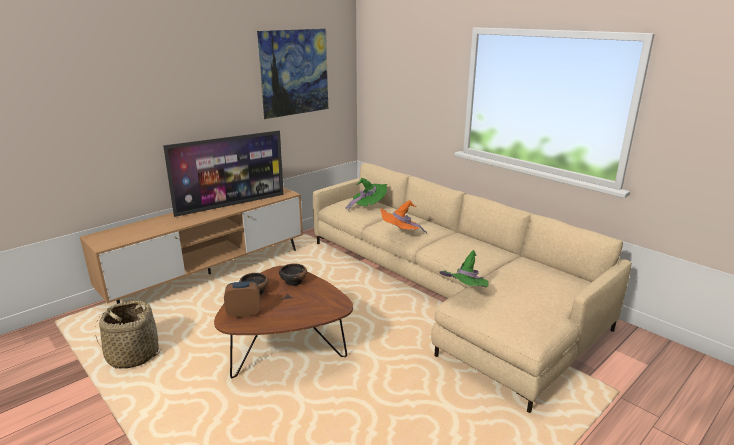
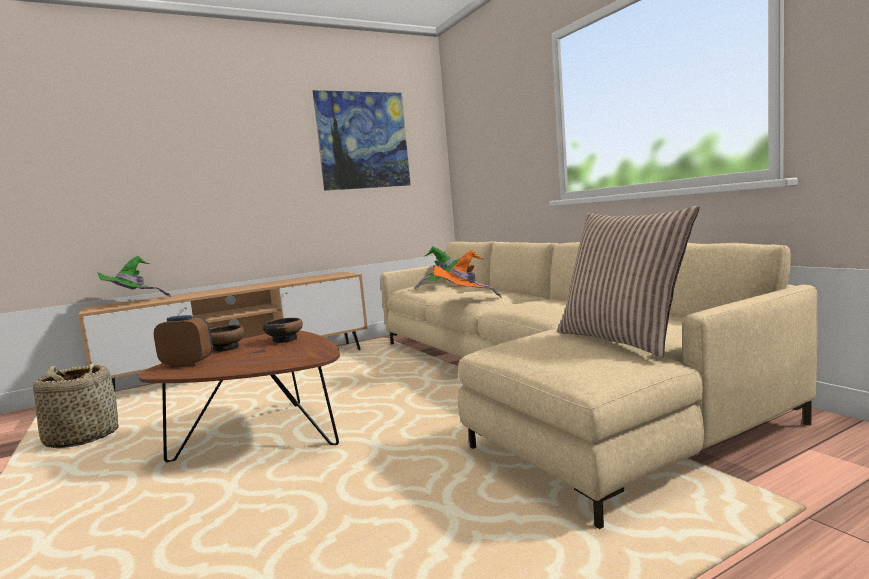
camera: 15 degrees right, 15 degrees down
television [163,130,284,217] -> none
green hat [439,250,488,287] -> green hat moved to [97,256,171,297]
none -> pillow [557,206,700,358]

